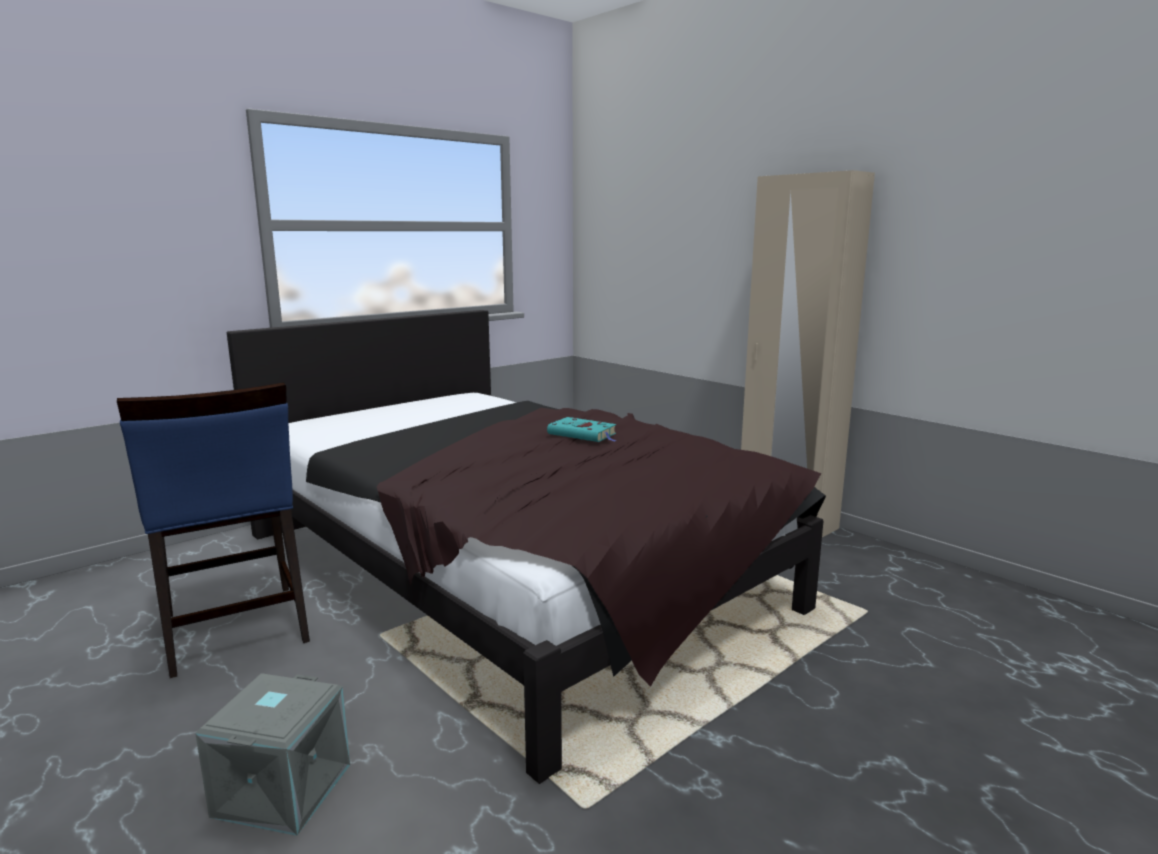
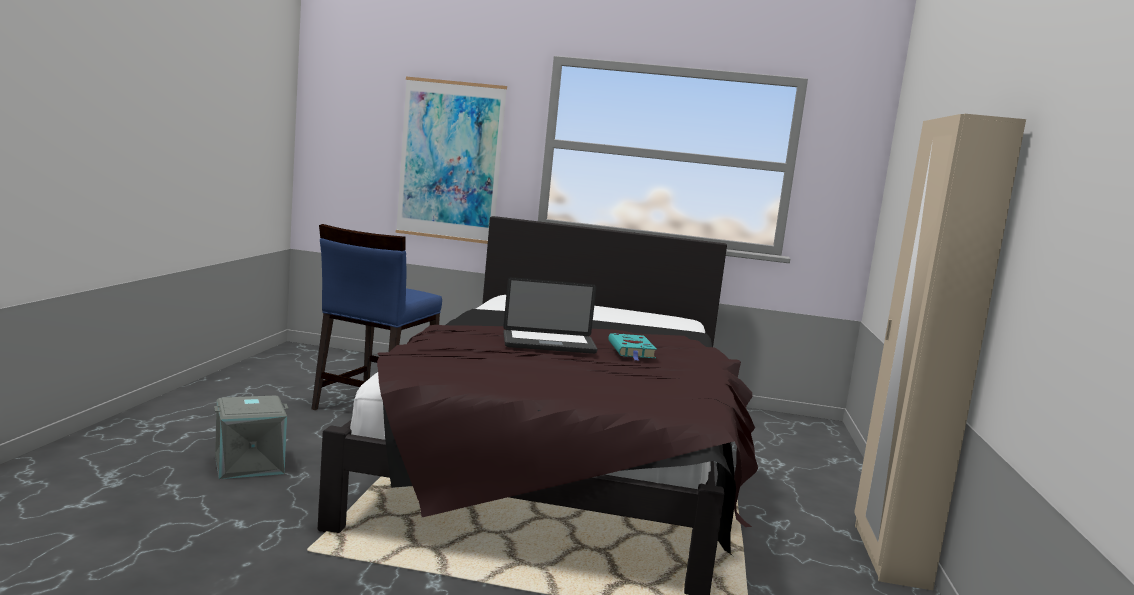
camera: 50 degrees right, 5 degrees down
none -> picture [396,77,507,244]
none -> laptop [503,277,597,354]

